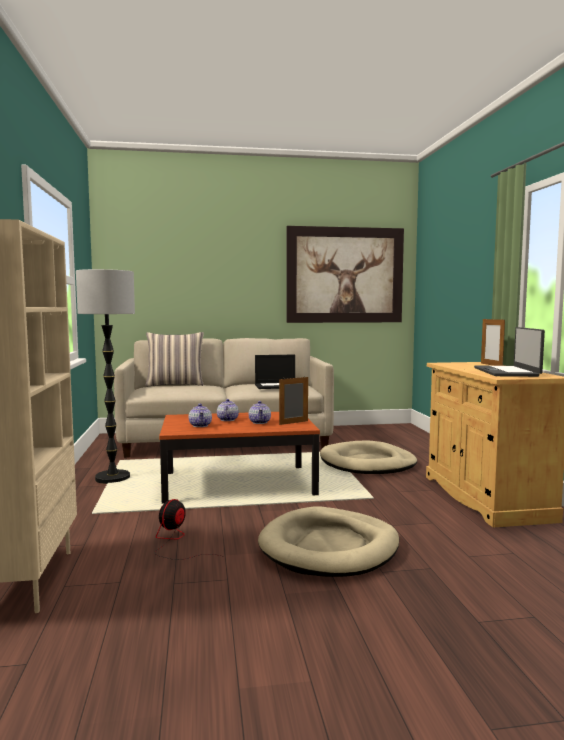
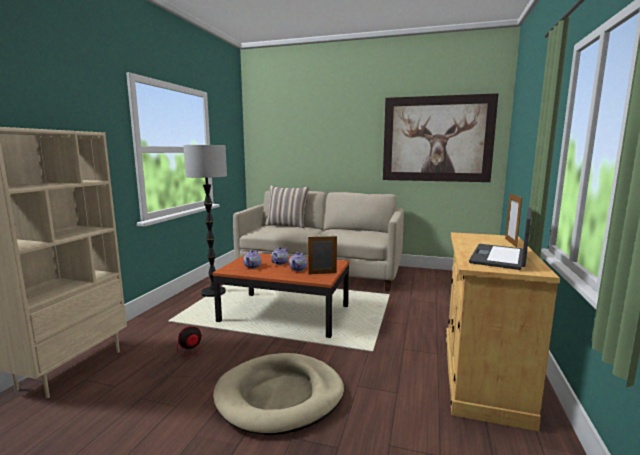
camera: 25 degrees right, 5 degrees up
laptop [255,355,295,389] -> none
beige dog bed [320,441,417,474] -> none

